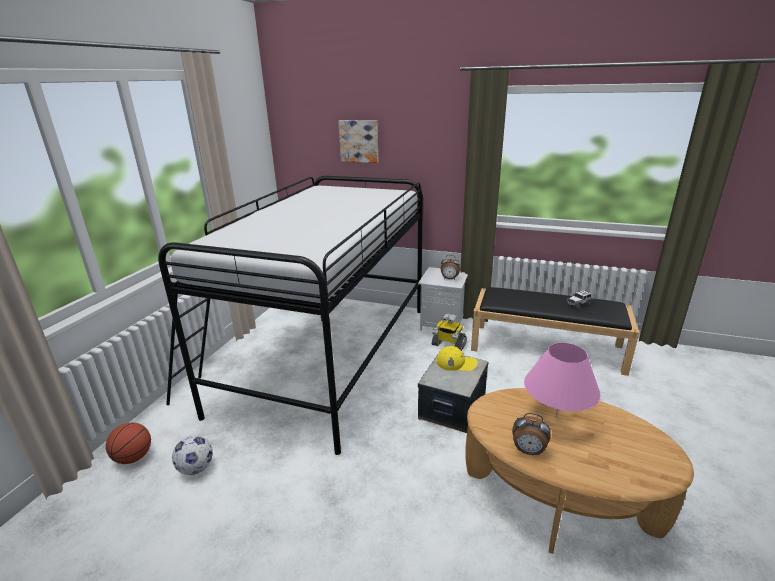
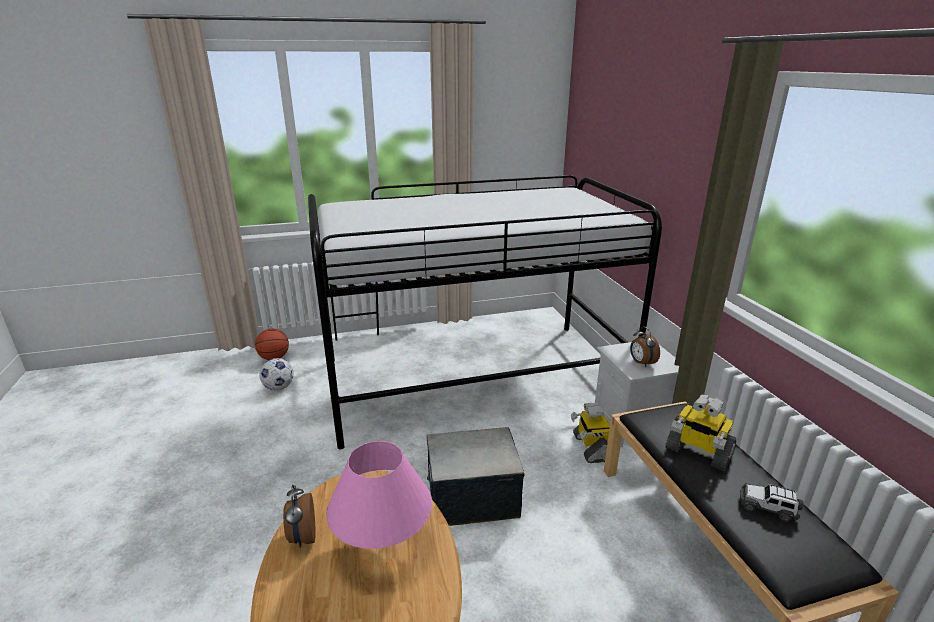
camera: 55 degrees right, 0 degrees up
picture [338,120,379,163] -> none
yellow cap [436,346,477,371] -> none
none -> toy robot [665,394,736,471]

